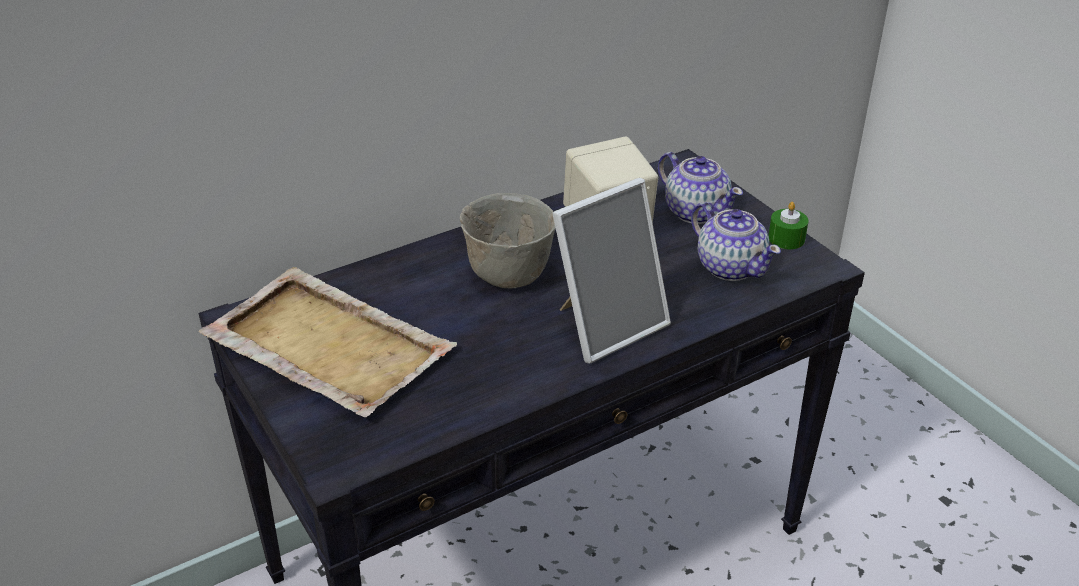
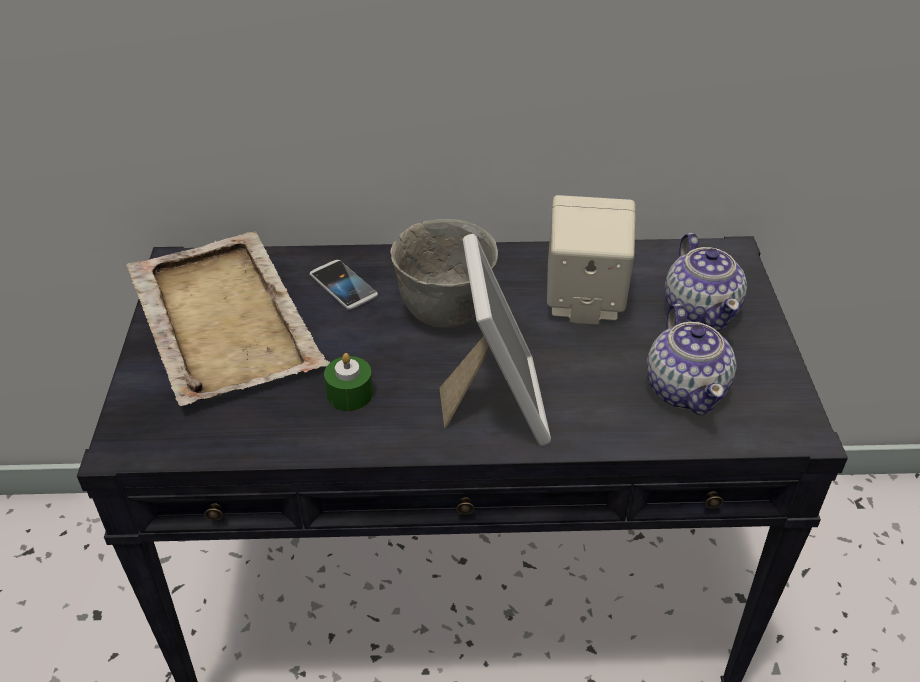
camera: 30 degrees right, 5 degrees up
picture frame [552,178,671,364] -> picture frame turned 90 degrees counterclockwise [439,234,551,446]
green candle [768,202,809,249] -> green candle moved to [324,353,373,411]
none -> phone [309,260,378,310]

